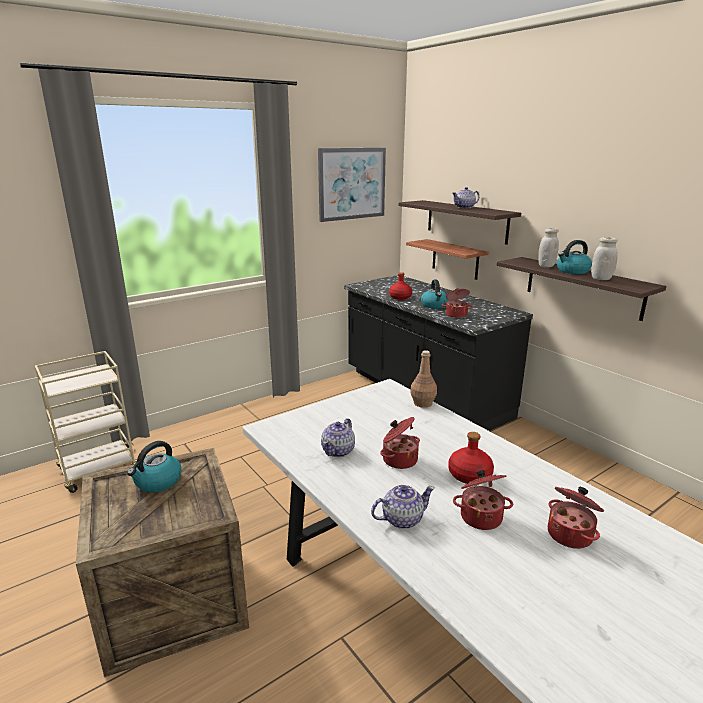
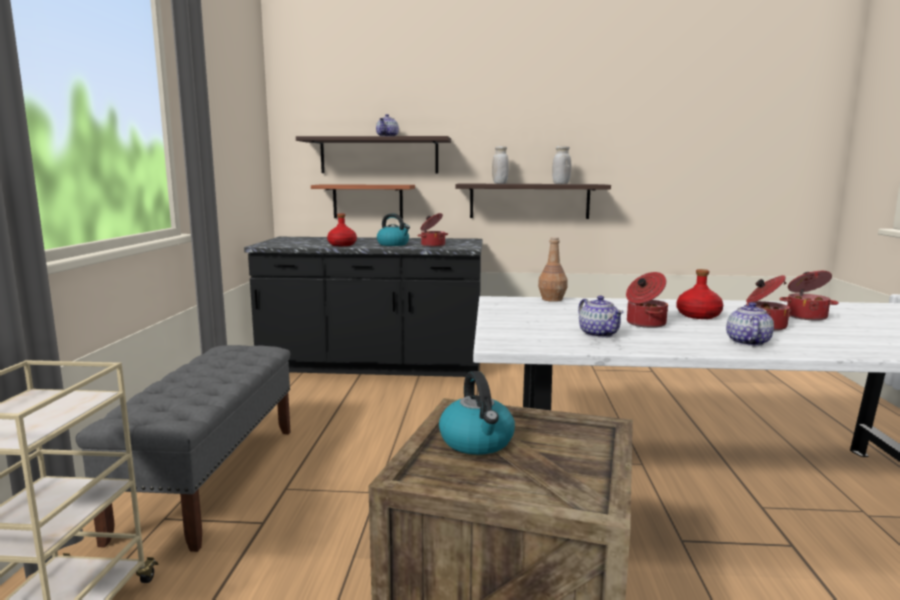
camera: 50 degrees left, 10 degrees down
picture [318,148,386,222] -> none
kettle [557,240,592,274] -> none
none -> grey bench [76,345,290,552]

